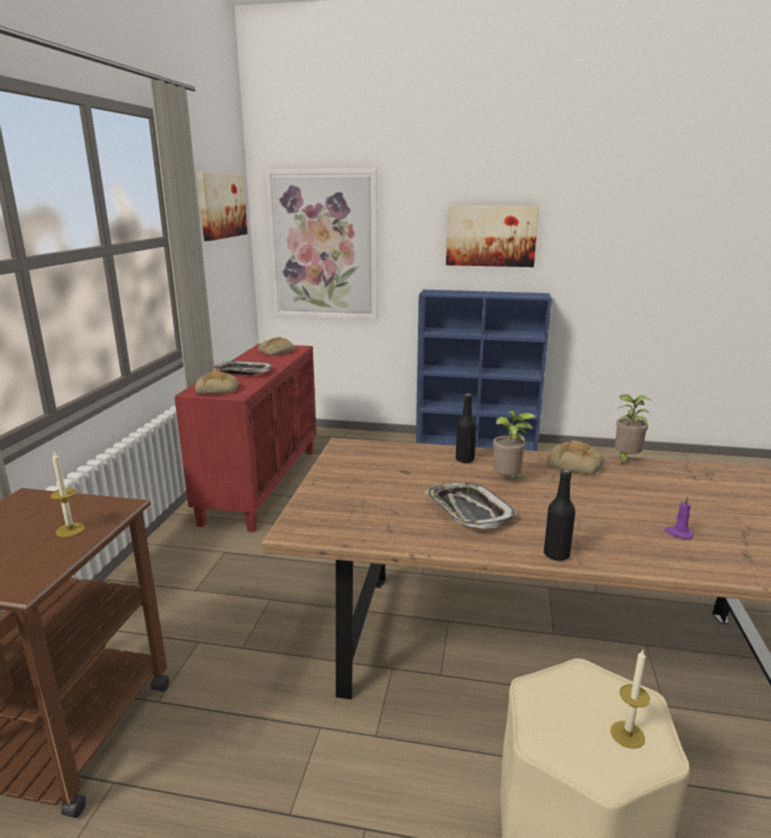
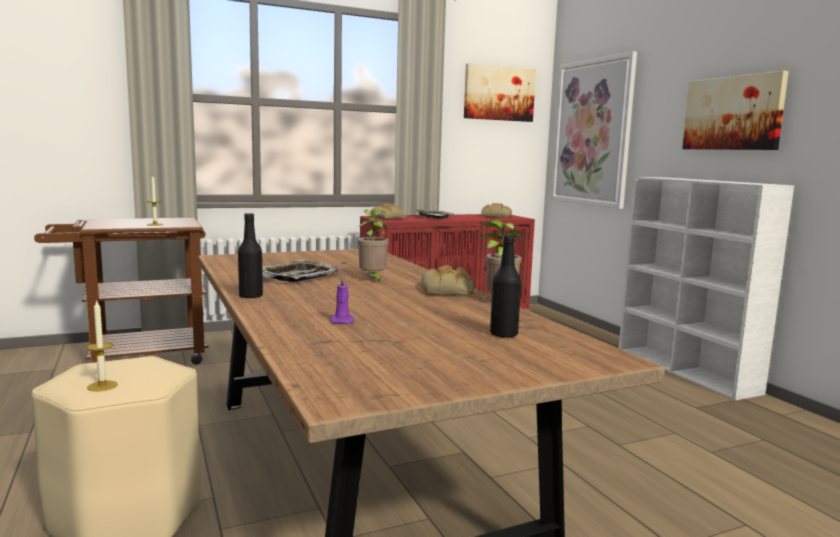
camera: 55 degrees right, 10 degrees down
blue bookcase [416,290,552,451] -> white bookcase [619,177,794,401]
black bottle [456,394,477,463] -> black bottle moved to [490,234,521,338]

